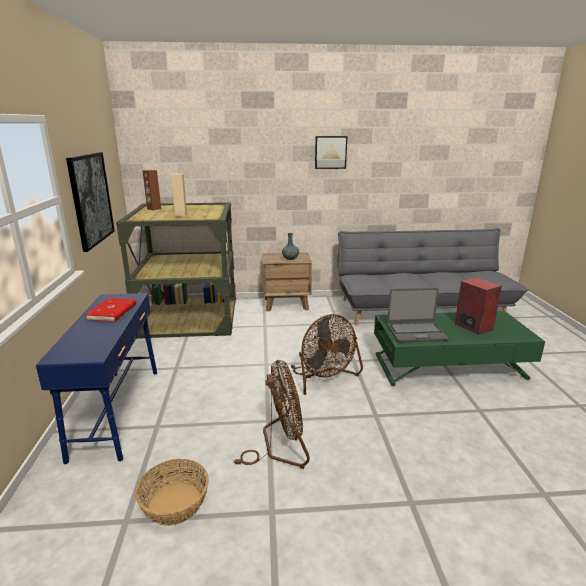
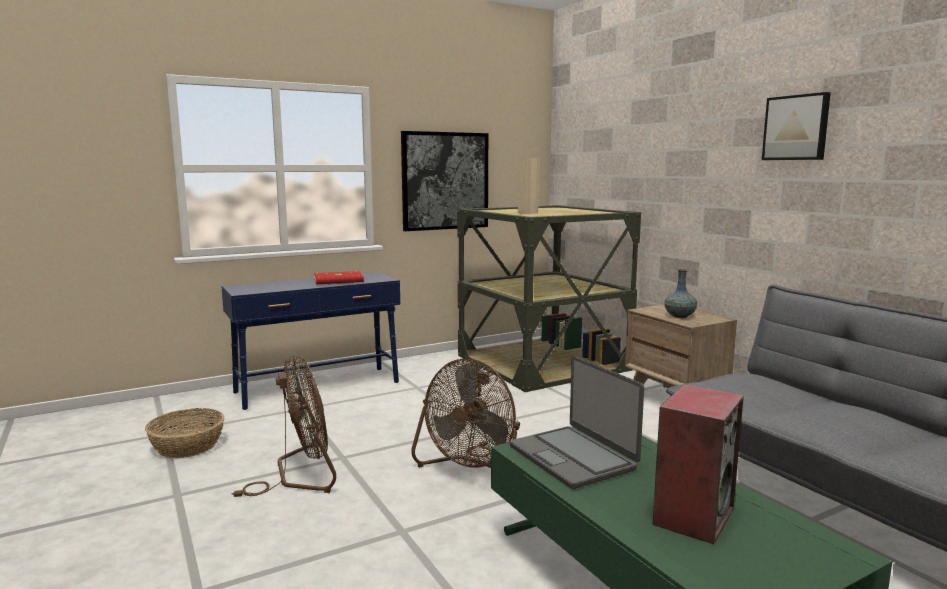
camera: 65 degrees right, 10 degrees down
brown speaker [142,170,161,210] -> none
brown fan [235,360,310,469] -> brown fan turned 75 degrees counterclockwise [231,356,336,497]

